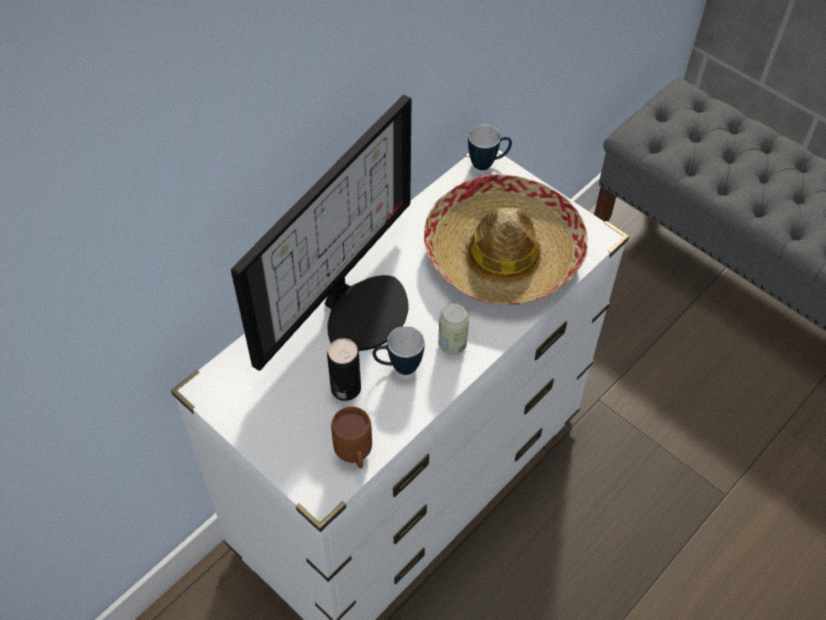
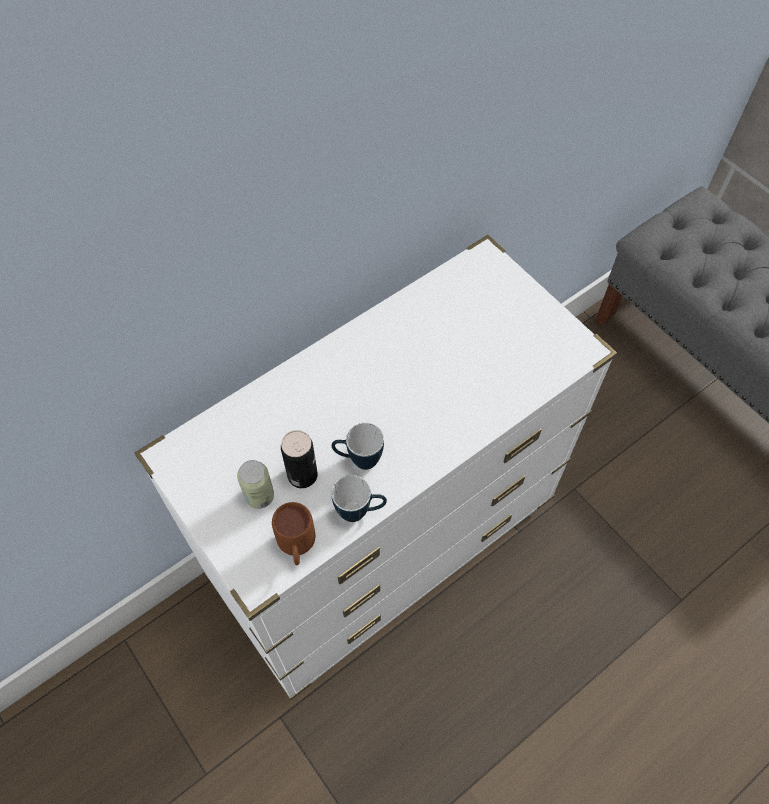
camera: 10 degrees right, 5 degrees up
monitor [231,95,412,371] -> none
hat [424,174,588,305] -> none
can [438,303,469,355] -> can moved to [237,460,274,509]
mug [468,125,512,170] -> mug moved to [332,475,387,522]

